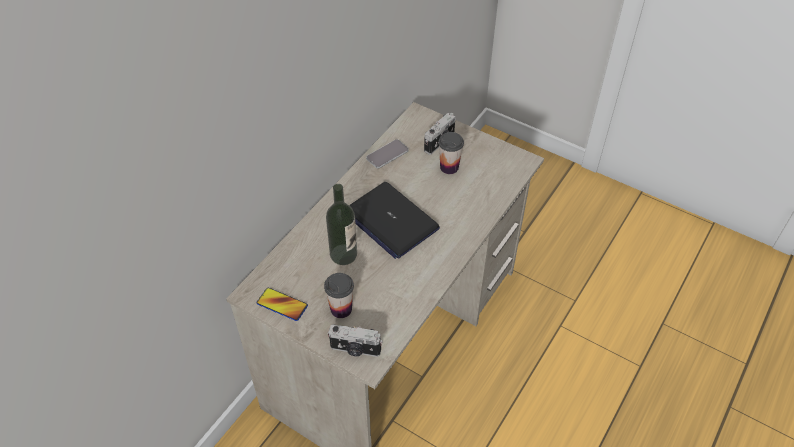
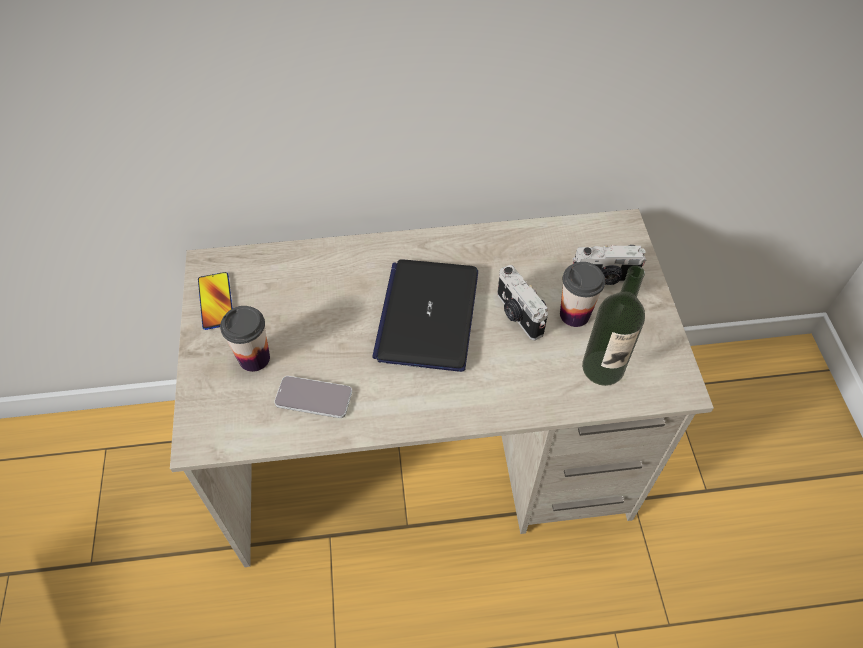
camera: 50 degrees right, 5 degrees up
bottle [326,184,357,265] -> bottle moved to [582,265,645,386]
camera [328,324,383,357] -> camera moved to [497,265,548,340]
phone [366,139,409,168] -> phone moved to [274,376,352,418]

